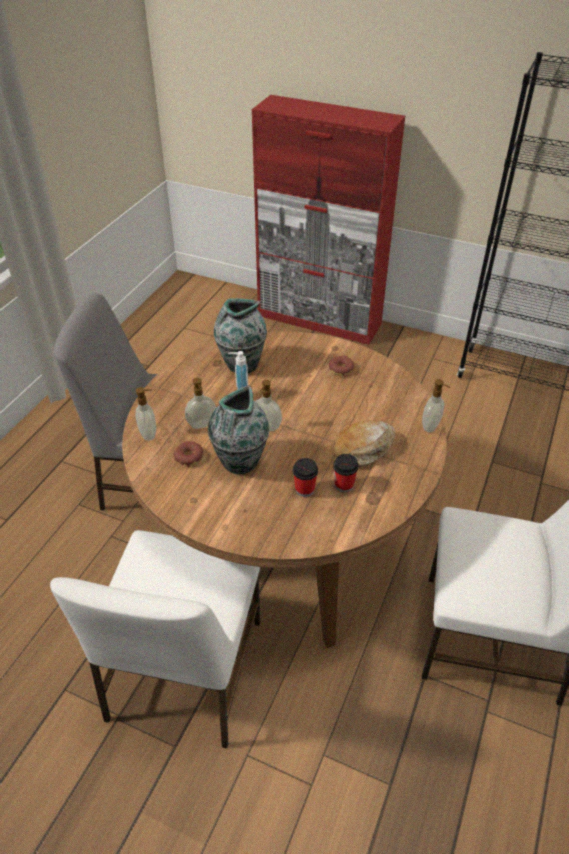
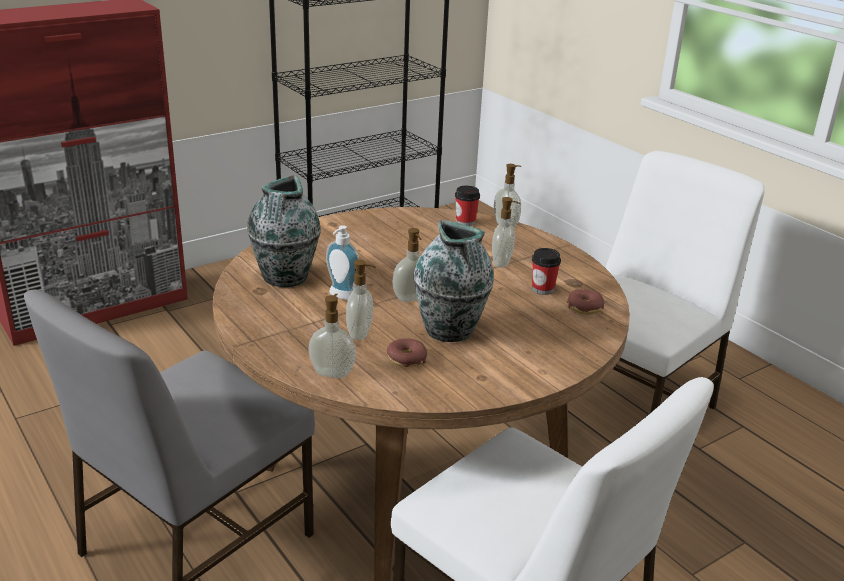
camera: 60 degrees left, 15 degrees down
cup [293,458,318,497] -> cup moved to [455,186,480,226]
donut [329,356,354,376] -> donut moved to [567,289,604,315]
bread [335,420,395,467] -> soap dispenser [492,197,521,268]

